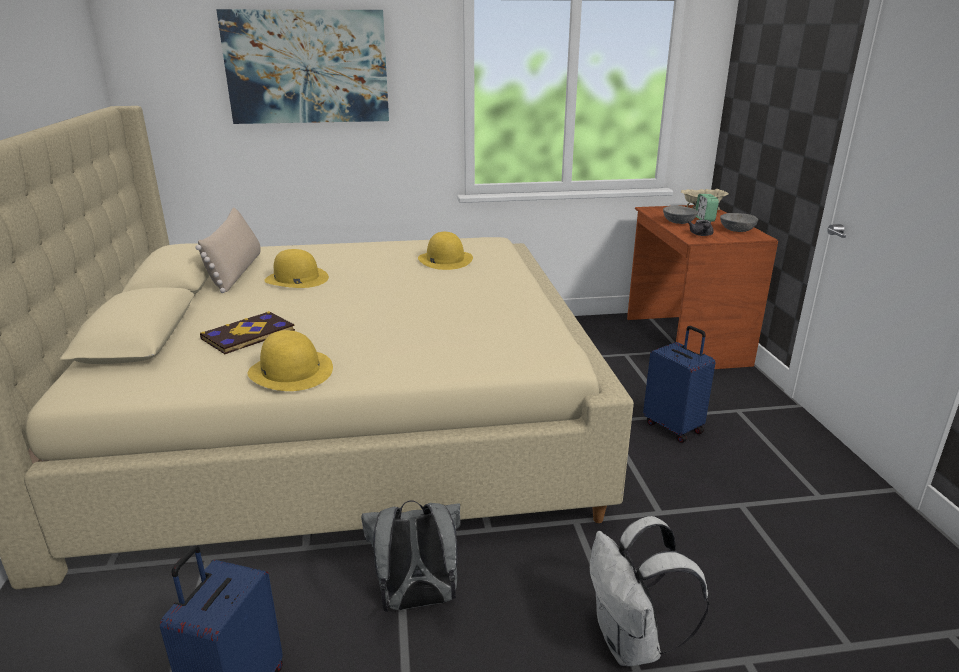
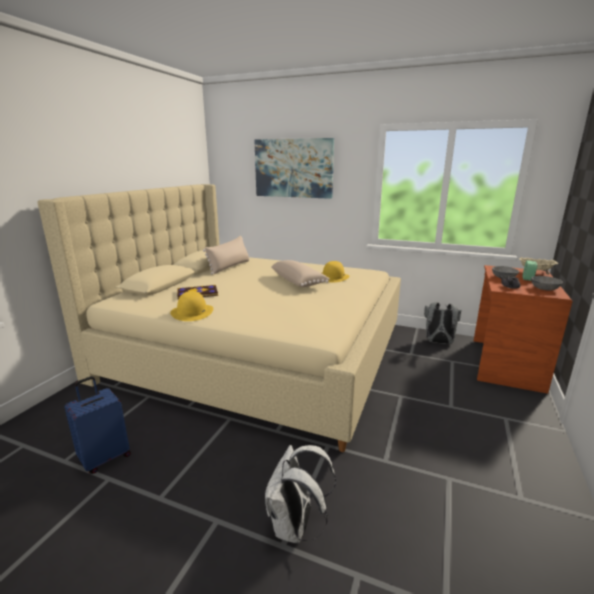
camera: 30 degrees right, 5 degrees down
yellow hat [264,249,329,288] -> none
grey backpack [361,500,460,612] -> grey backpack moved to [424,302,461,344]
blue suitcase [643,326,715,443] -> none
none -> beige pillow [271,260,330,287]

